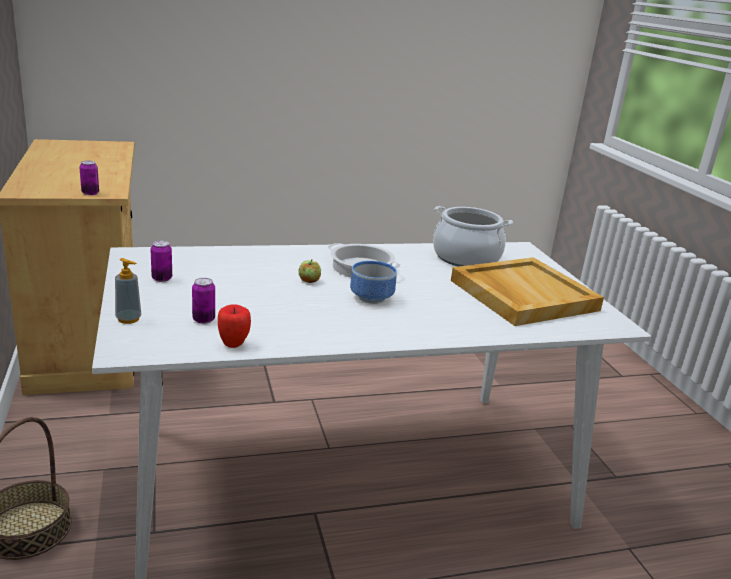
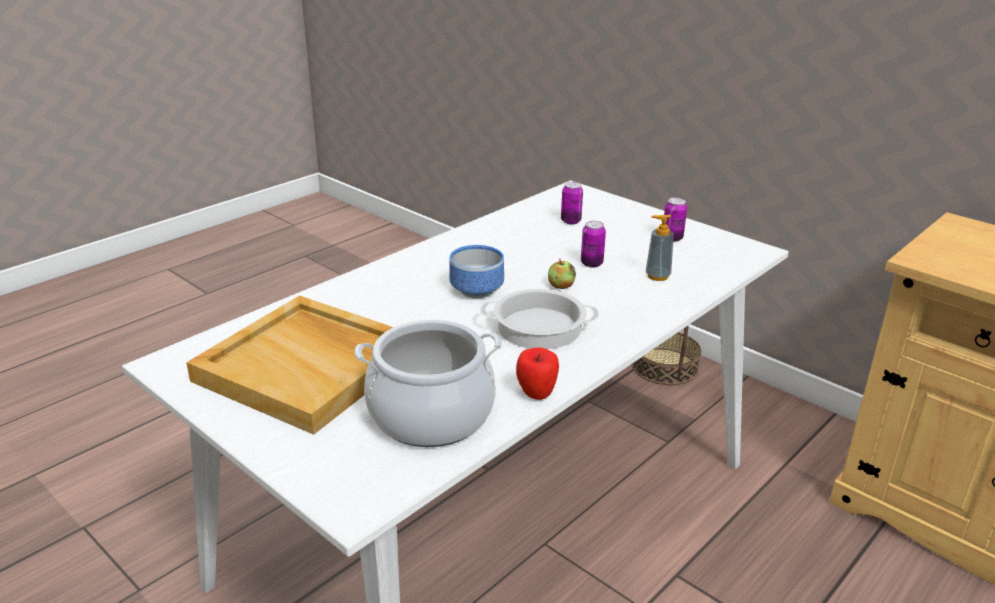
camera: 150 degrees right, 5 degrees up
can [79,161,99,195] -> can moved to [581,221,606,268]
soap dispenser [115,258,141,324] -> soap dispenser moved to [646,215,674,281]
apple [218,304,251,348] -> apple moved to [516,348,559,400]

